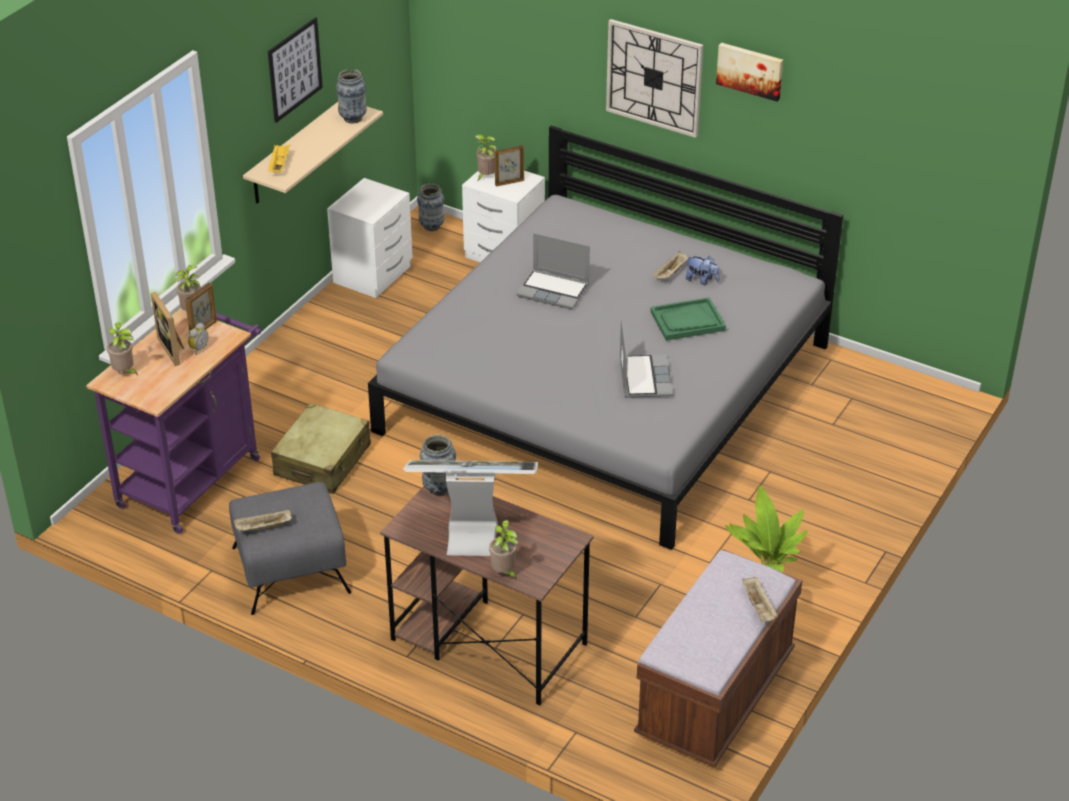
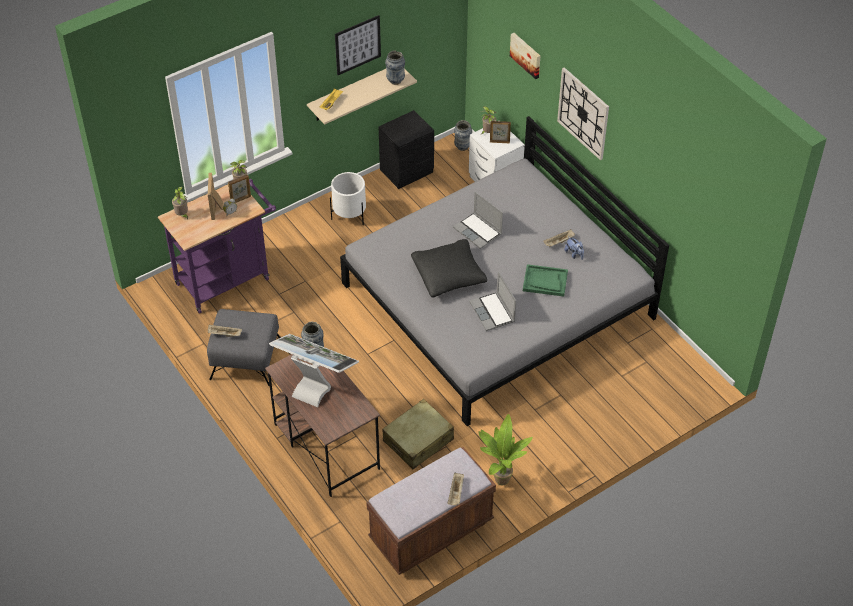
camera: 25 degrees right, 10 degrees up
beige suitcase [271,403,371,494] -> beige suitcase moved to [382,399,454,469]
white nightstand [327,178,413,298] -> black nightstand [379,110,434,189]
potted plant [489,520,518,581] -> none
laptop [619,318,673,398] -> laptop turned 135 degrees clockwise [469,272,516,331]
picture [716,43,783,102] -> picture moved to [510,33,540,79]
none -> white planter [330,172,366,225]
none -> black pillow [411,239,487,298]

